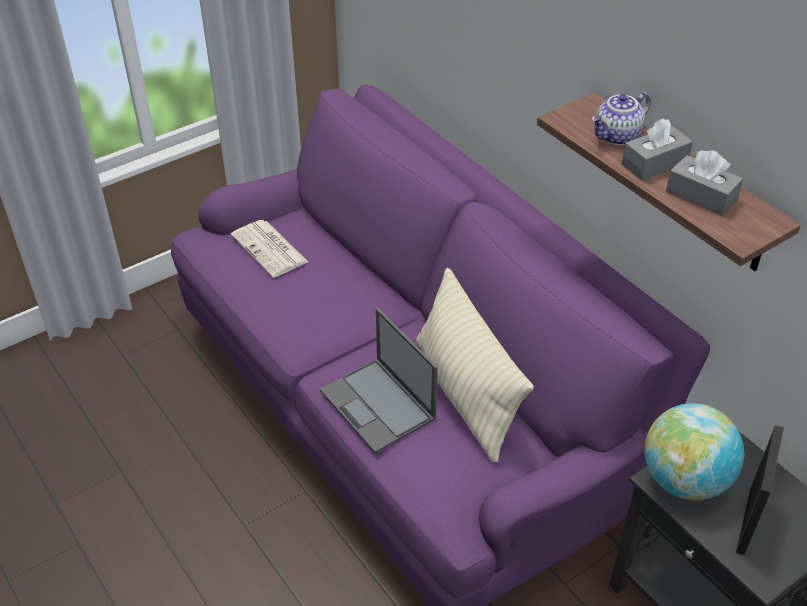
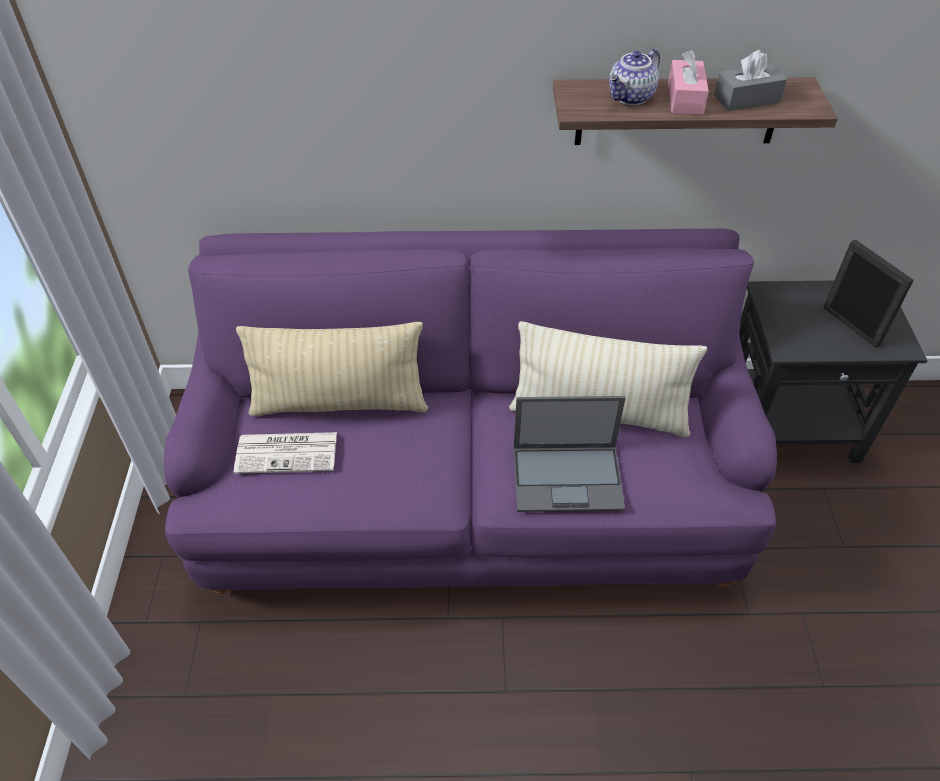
camera: 55 degrees left, 5 degrees up
teapot [591,92,651,145] -> teapot turned 45 degrees clockwise [609,49,660,105]
grey tissue box [622,118,693,181] -> pink tissue box [668,50,709,115]
globe [644,403,744,500] -> none
none -> beige pillow [236,322,428,416]

